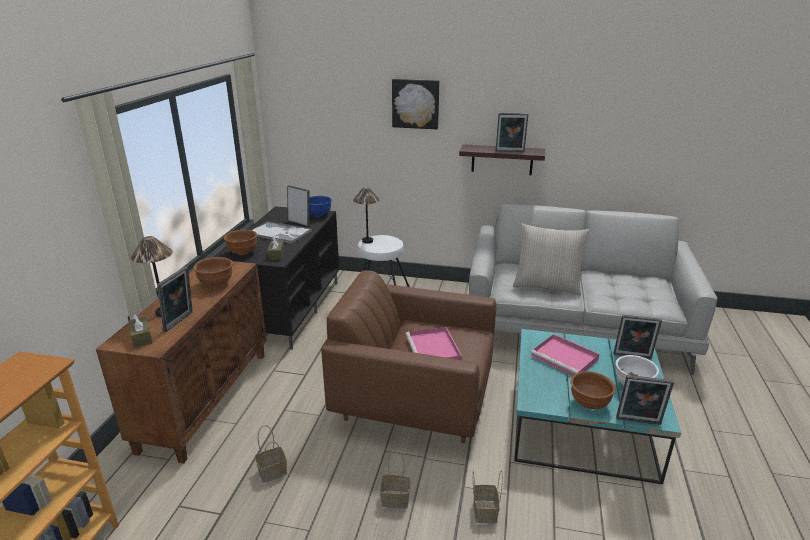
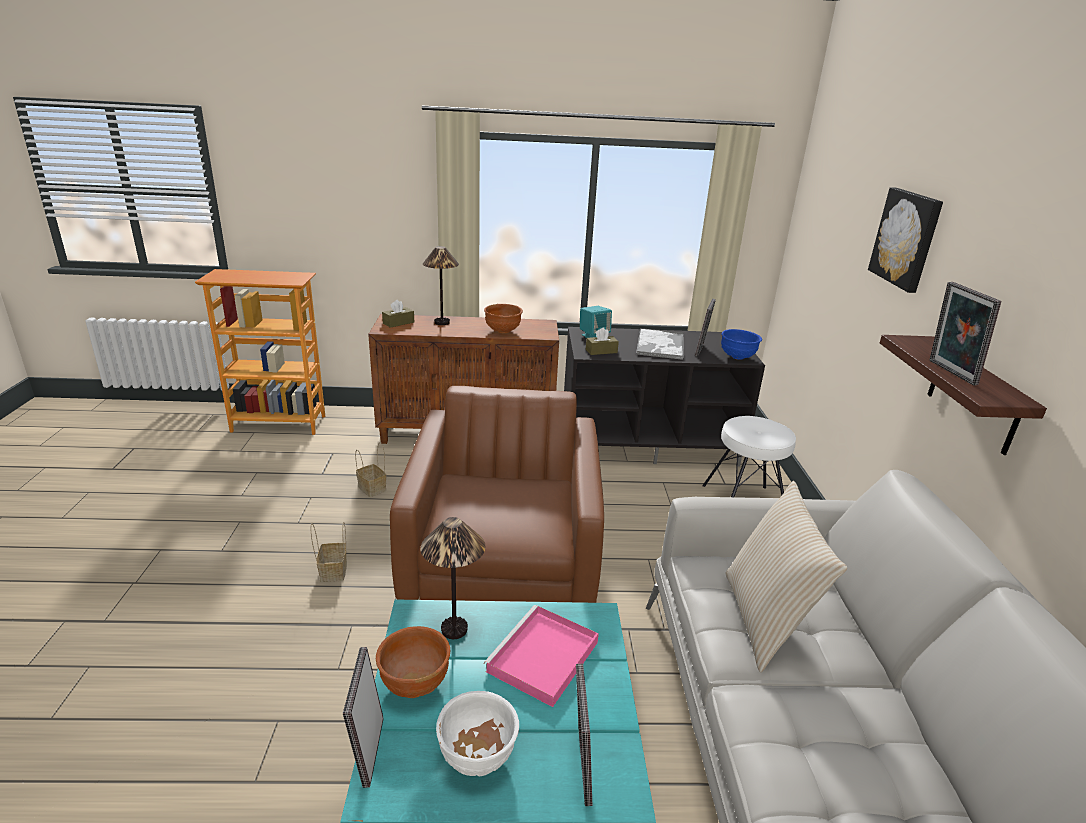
camera: 75 degrees right, 0 degrees up
picture frame [157,266,193,332] -> none
brown bowl [224,230,257,255] -> turquoise speaker [580,306,612,338]
table lamp [353,187,379,243] -> table lamp moved to [421,517,486,639]
pink tray [406,327,462,360] -> none
basket [473,470,503,523] -> none

